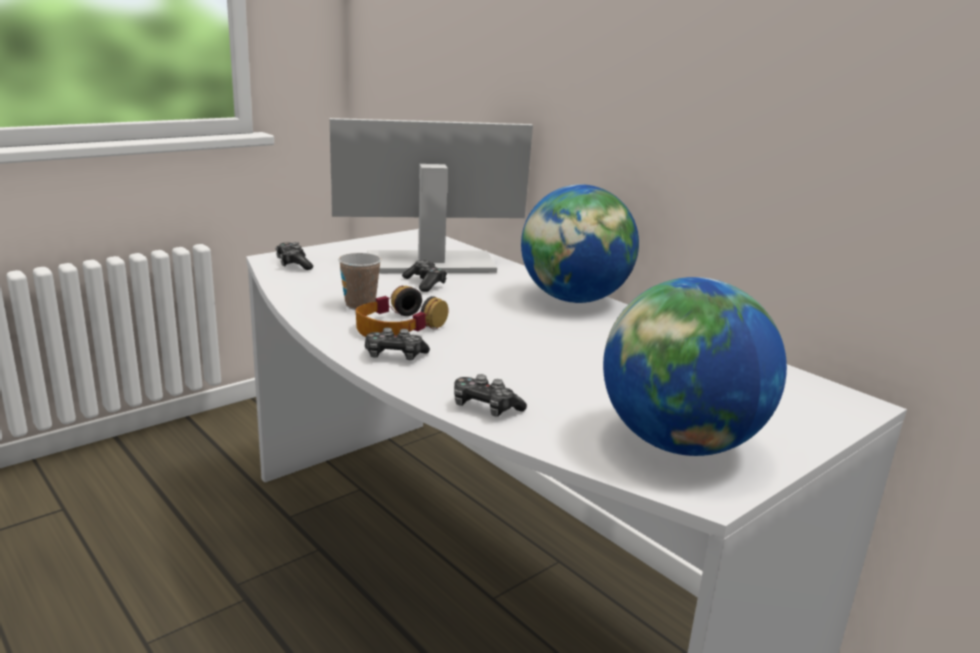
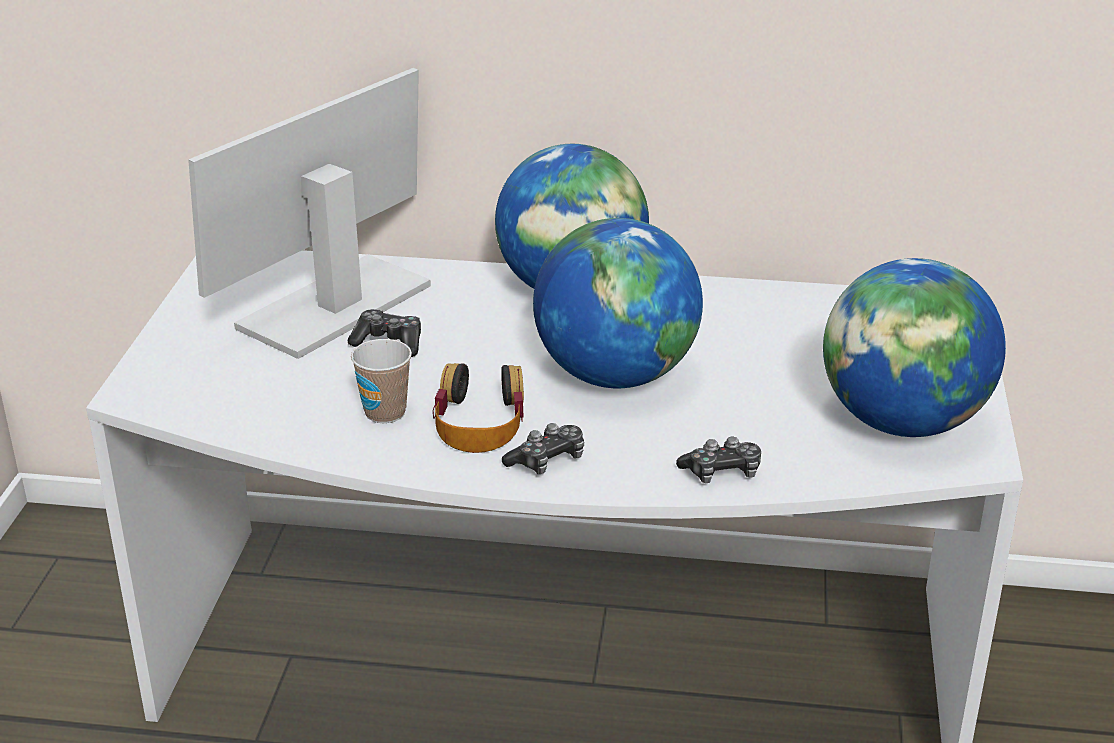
camera: 40 degrees left, 10 degrees up
game controller [275,242,313,270] -> none
none -> globe [533,218,703,388]

